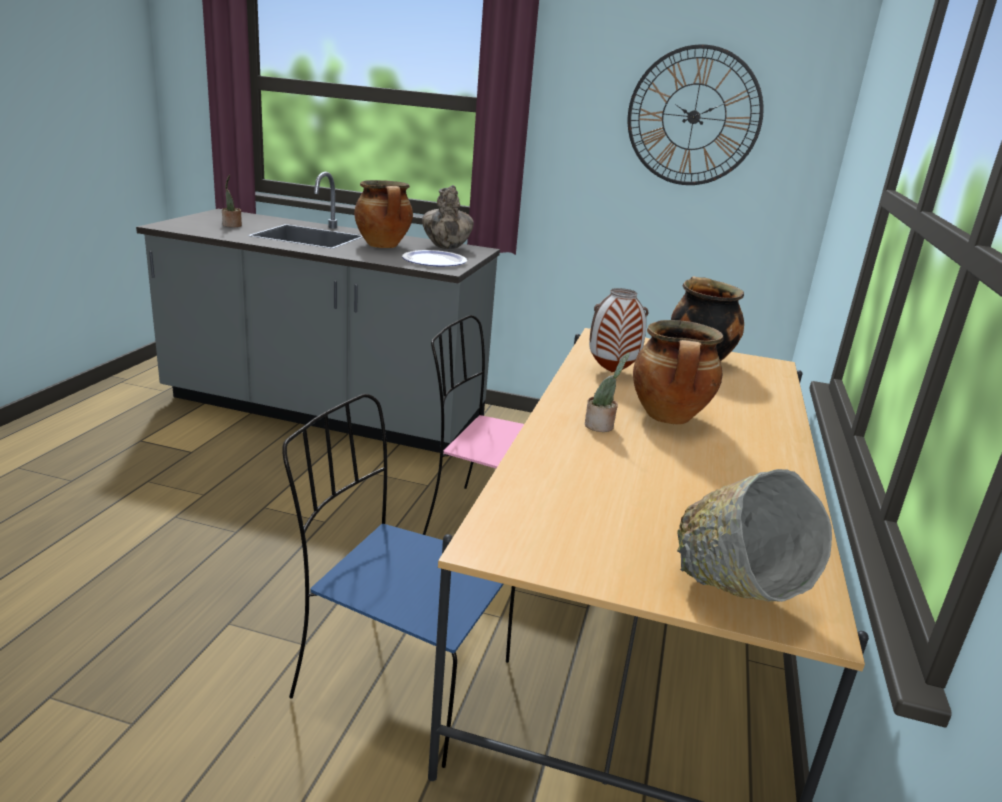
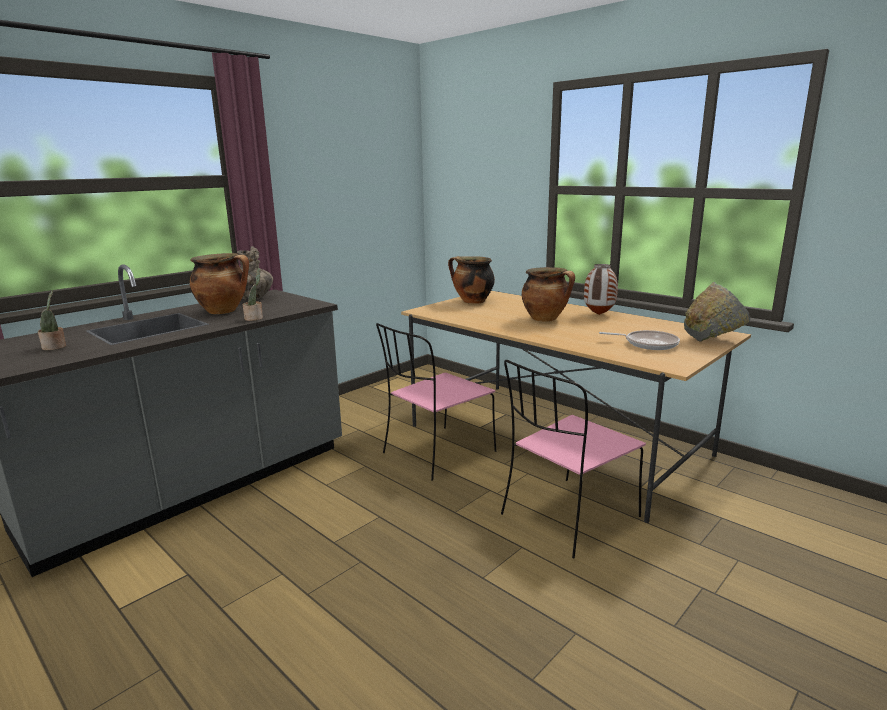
camera: 60 degrees left, 5 degrees down
blue chair [282,394,515,768] -> pink chair [501,360,646,558]
plate [402,250,467,266] -> none
potted plant [585,352,629,432] -> potted plant moved to [243,268,263,321]
vase [589,288,649,372] -> vase moved to [584,264,618,315]
wall clock [628,44,764,185] -> none
none -> frying pan [599,330,680,350]

